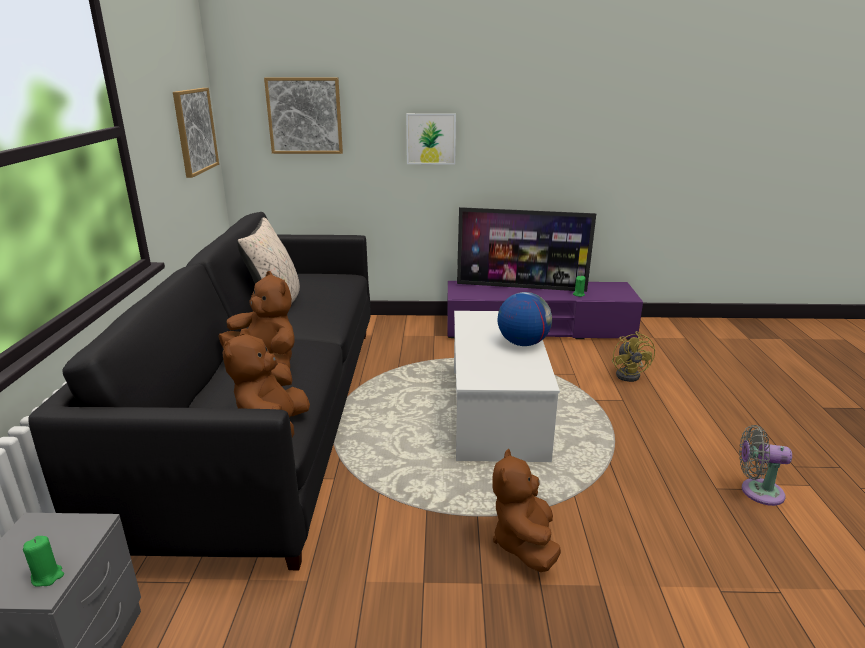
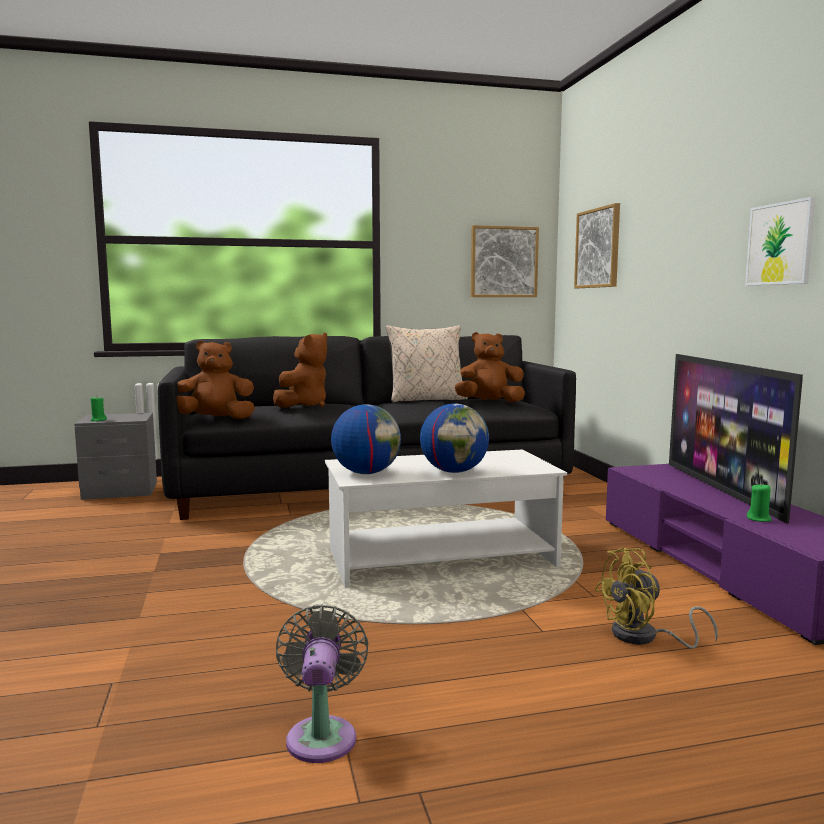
camera: 75 degrees right, 15 degrees down
picture [406,113,456,164] -> picture moved to [745,197,816,286]
brown plush toy [492,449,561,572] -> brown plush toy moved to [455,332,525,403]
none -> globe [331,404,401,474]

